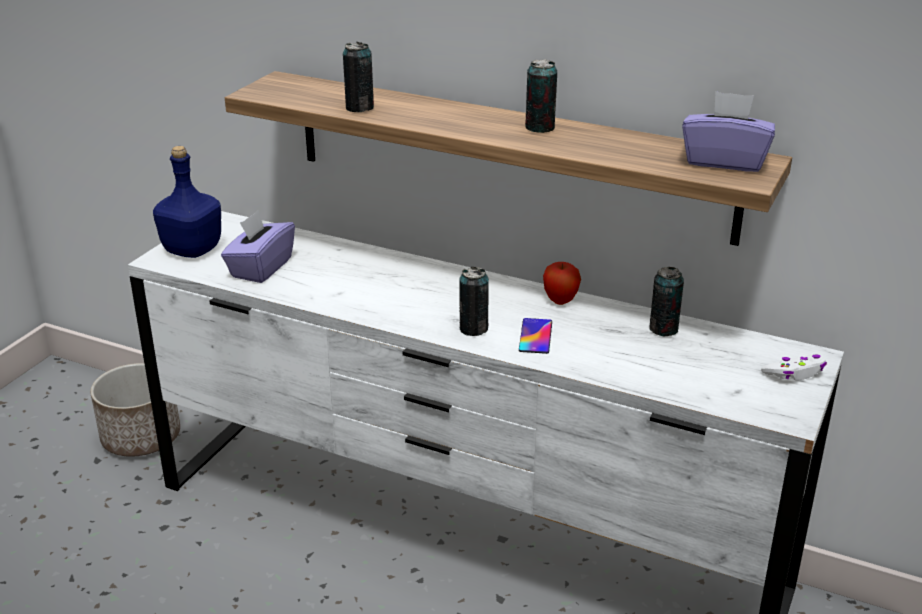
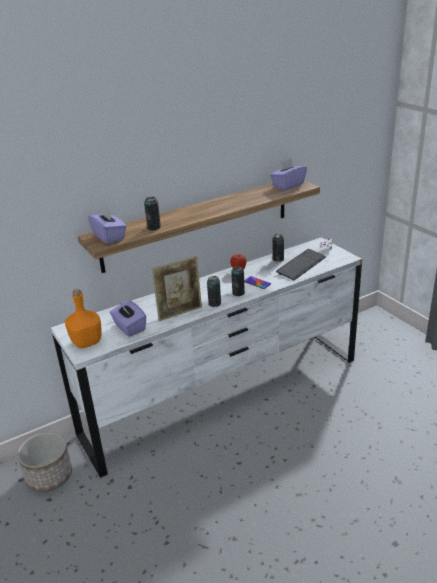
camera: 55 degrees left, 0 degrees up
blue bottle [153,146,221,258] -> orange bottle [65,289,102,348]
can [525,59,557,133] -> can moved to [207,276,221,307]
none -> purple tissue box [88,207,127,244]
none -> picture frame [152,256,202,321]
none -> keyboard [276,249,326,280]

